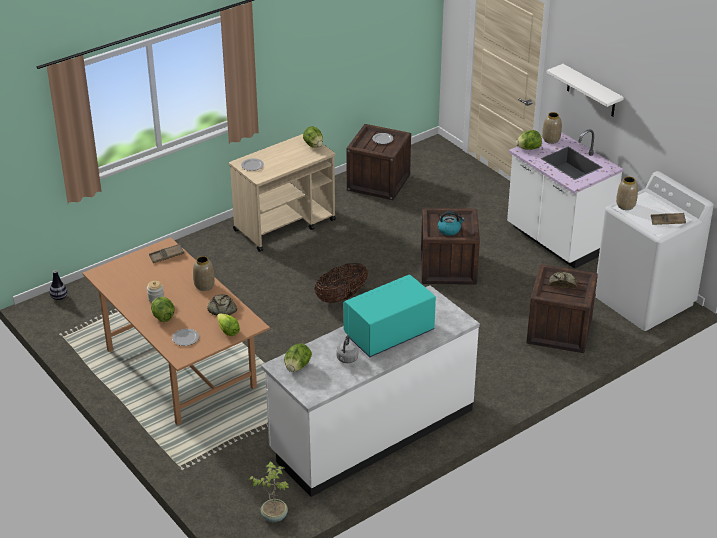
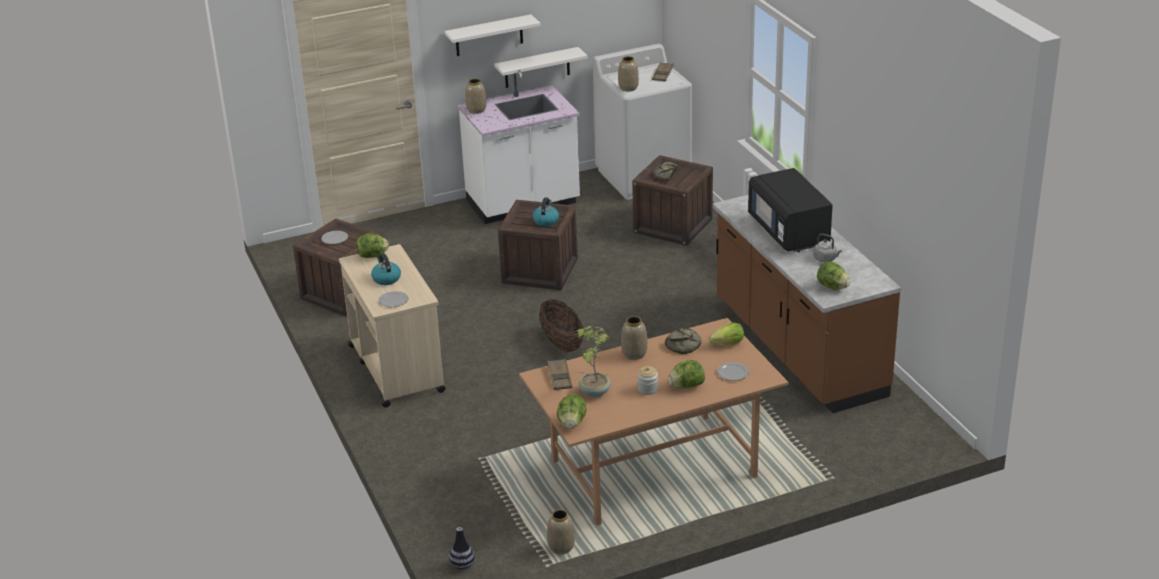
camera: 75 degrees left, 5 degrees down
potted plant [249,462,289,522] -> potted plant moved to [577,326,610,398]
white counter [261,285,480,497] -> brown counter [713,195,901,413]
turquoise microwave [343,274,436,358] -> black microwave [748,168,833,252]
lettuce [516,130,542,150] -> lettuce moved to [557,394,586,429]
none -> kettle [371,253,401,285]
none -> white shelf [494,47,588,88]
none -> vase [547,509,575,554]

